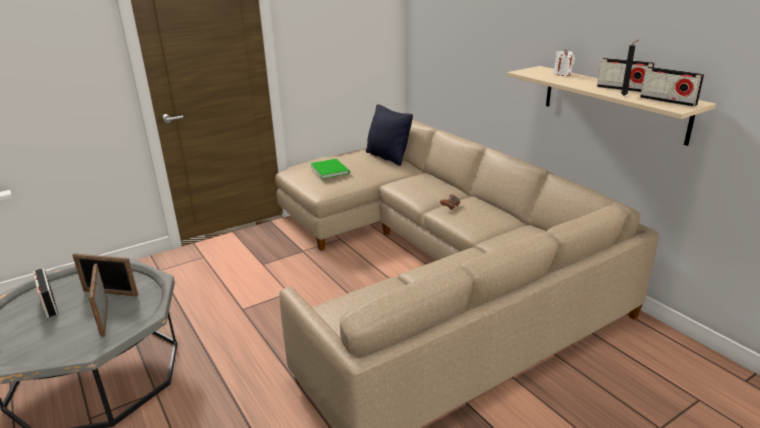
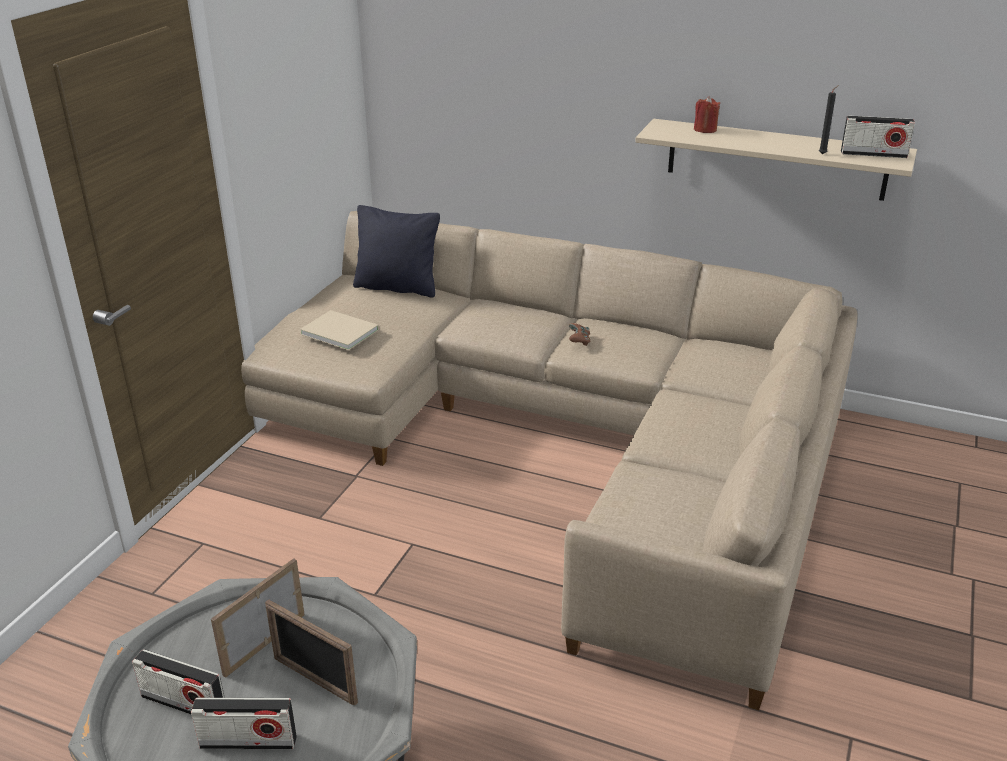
camera: 35 degrees left, 5 degrees up
picture frame [72,253,138,296] -> picture frame turned 150 degrees clockwise [211,558,305,678]
green book [310,158,350,179] -> beige book [300,310,379,350]
white candle [553,49,575,76] -> red candle [694,96,720,133]
radio [597,58,655,92] -> radio moved to [191,698,297,749]

